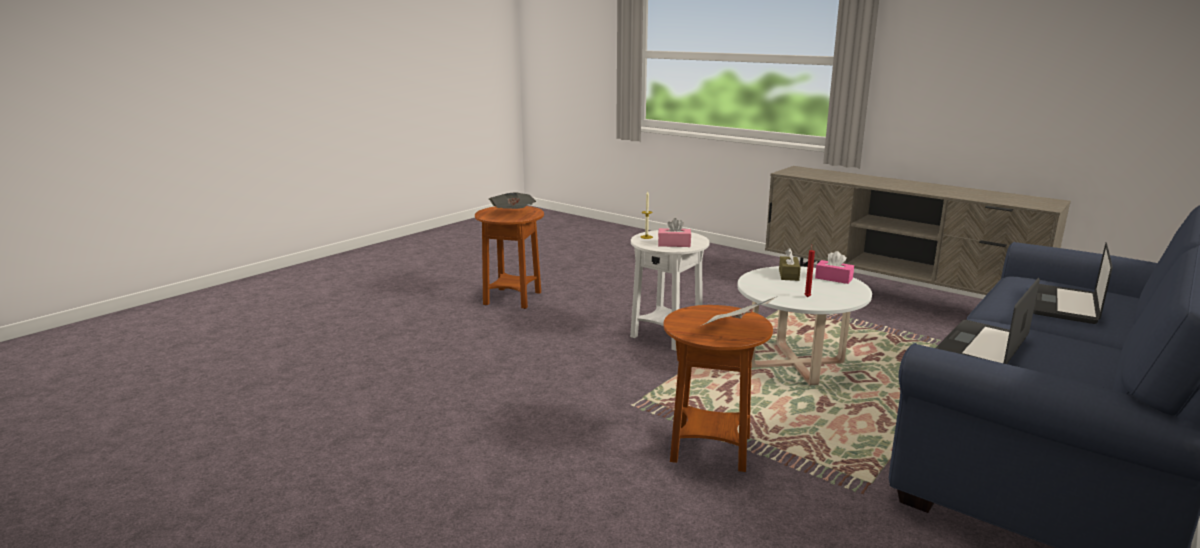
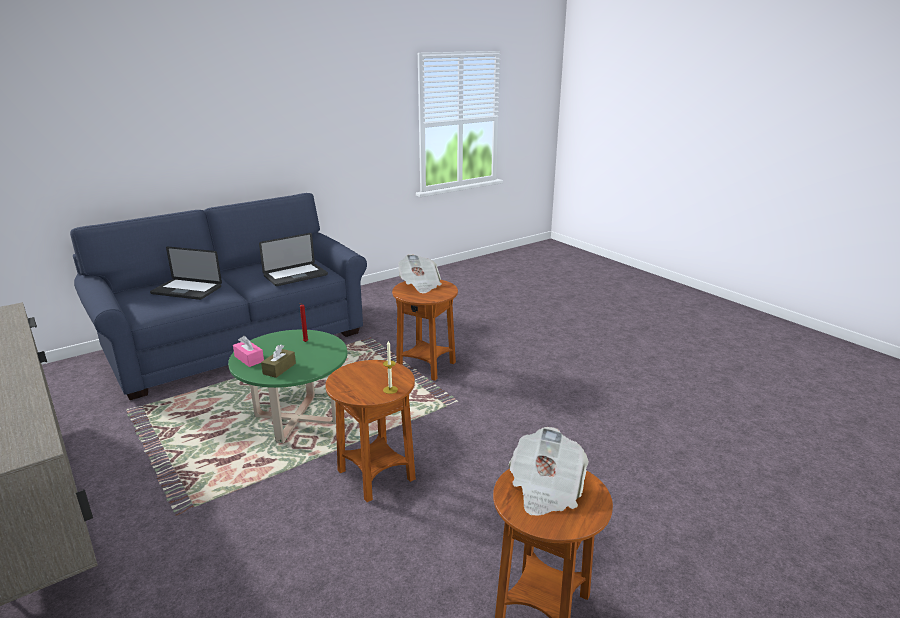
camera: 165 degrees left, 5 degrees up
white side table [630,230,710,351] -> brown side table [325,360,416,502]
pink tissue box [658,218,691,247] -> none
white coffee table [737,266,872,385] -> green coffee table [228,330,348,443]
laptop [1033,243,1113,324] -> laptop turned 60 degrees clockwise [150,247,222,300]

